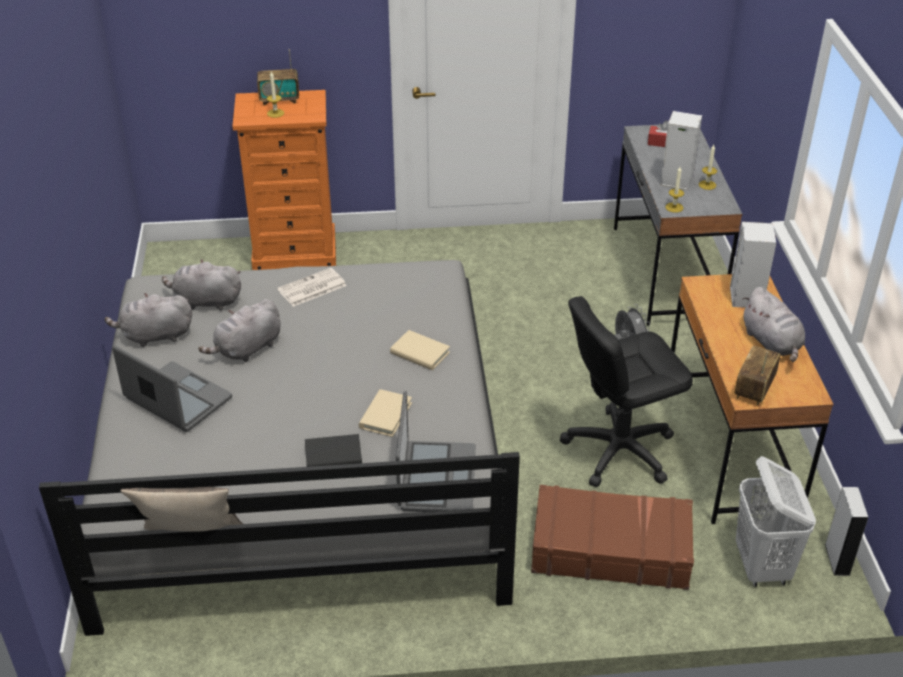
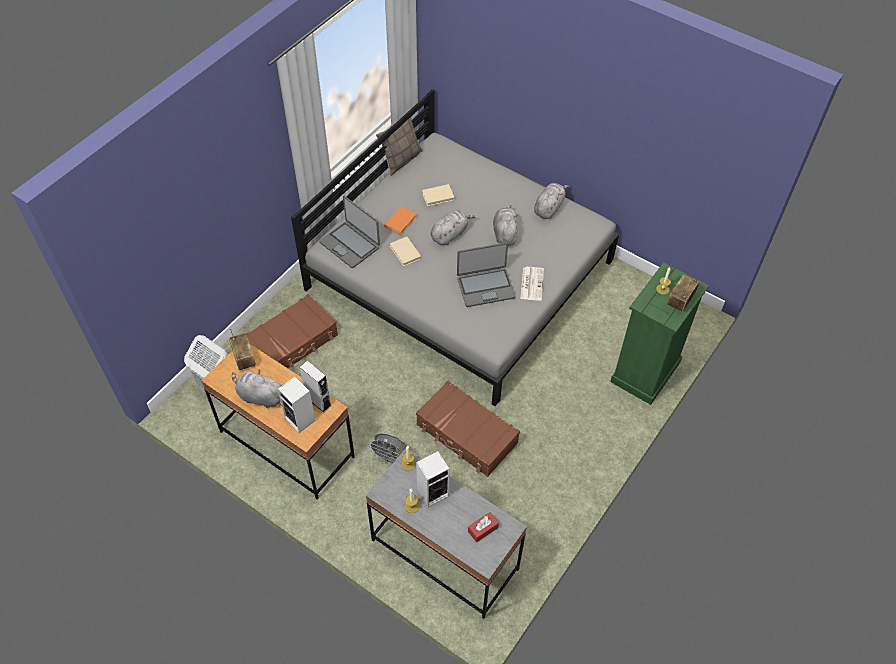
camera: 130 degrees right, 15 degrees up
laptop [112,345,232,432] -> laptop moved to [457,242,516,307]
grey plush toy [162,259,241,310] -> grey plush toy moved to [431,210,475,245]
orange dresser [232,90,336,270] -> green dresser [610,262,709,405]
black book [305,434,362,467] -> orange book [384,207,417,235]
beige book [390,330,450,370] -> beige book moved to [422,184,455,206]
black office chair [560,296,693,487] -> none
grey speaker [825,487,868,576] -> grey speaker moved to [299,361,331,412]
none -> brown suitcase [416,381,520,477]

